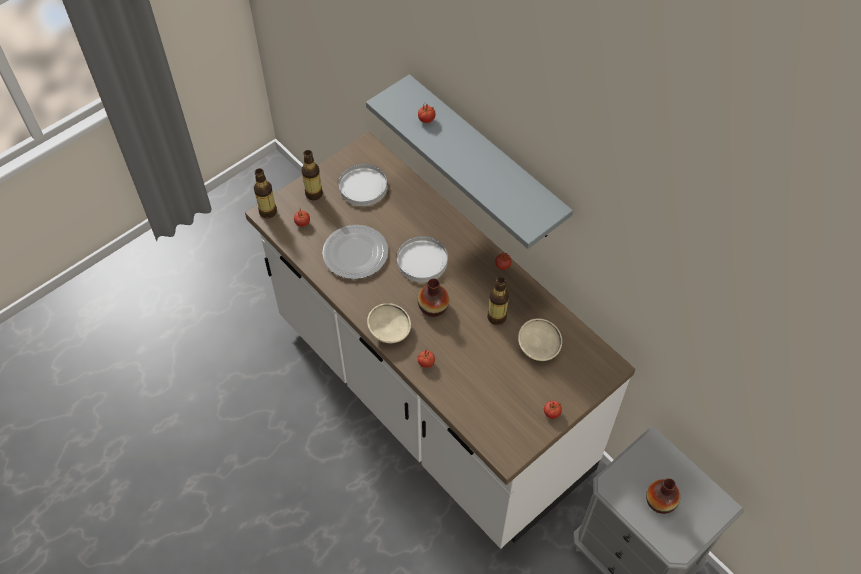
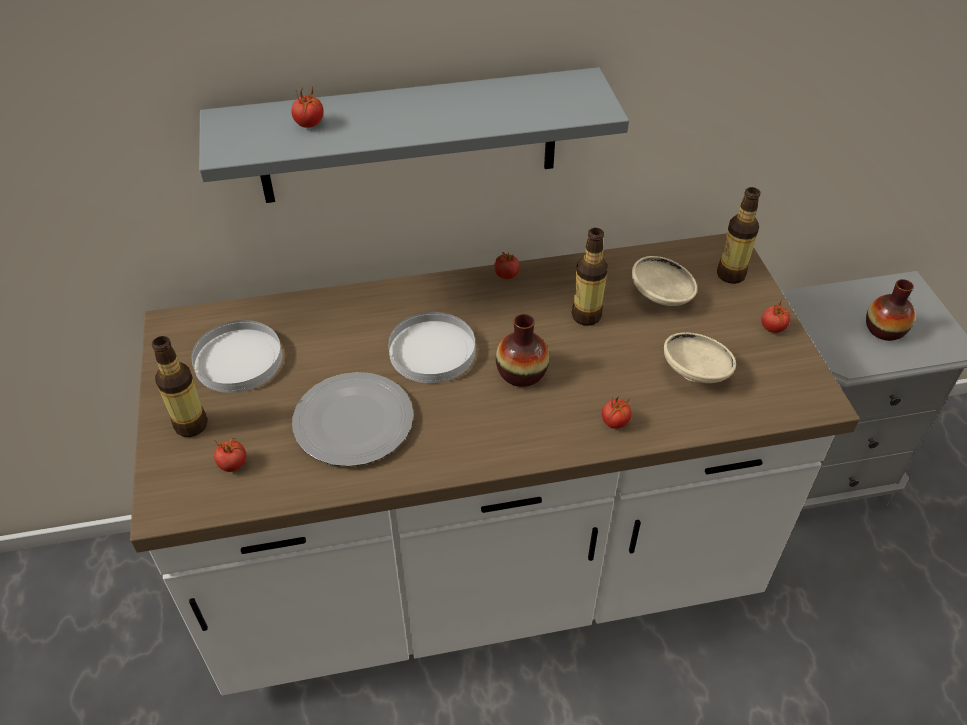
camera: 60 degrees left, 10 degrees down
bottle [254,168,277,219] -> bottle moved to [717,187,760,284]
beige bowl [367,303,411,343] -> beige bowl moved to [664,332,736,383]

